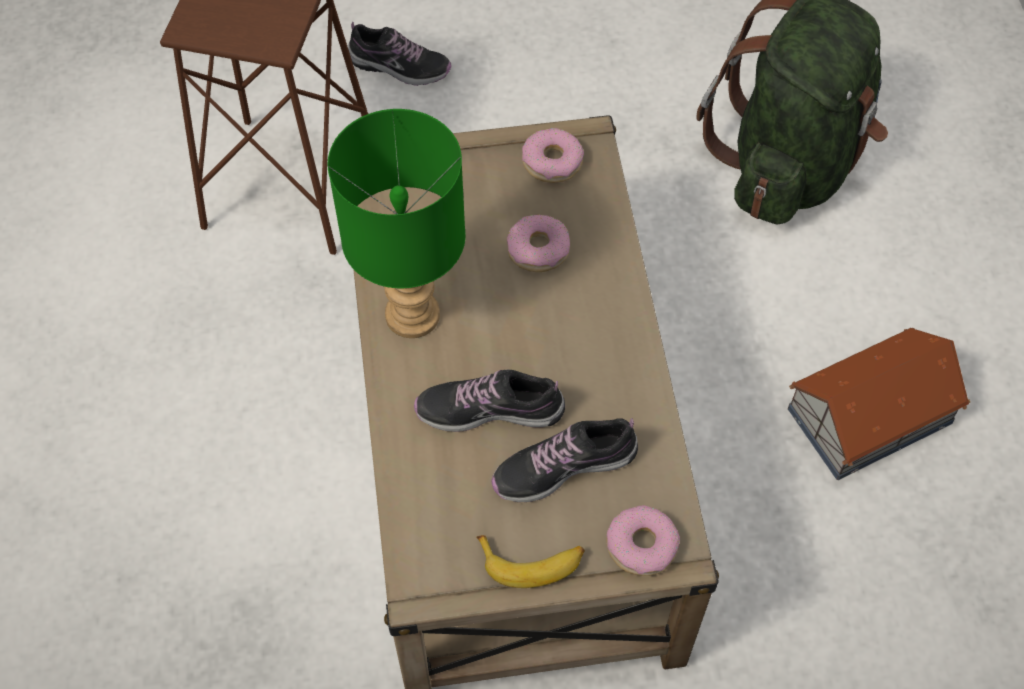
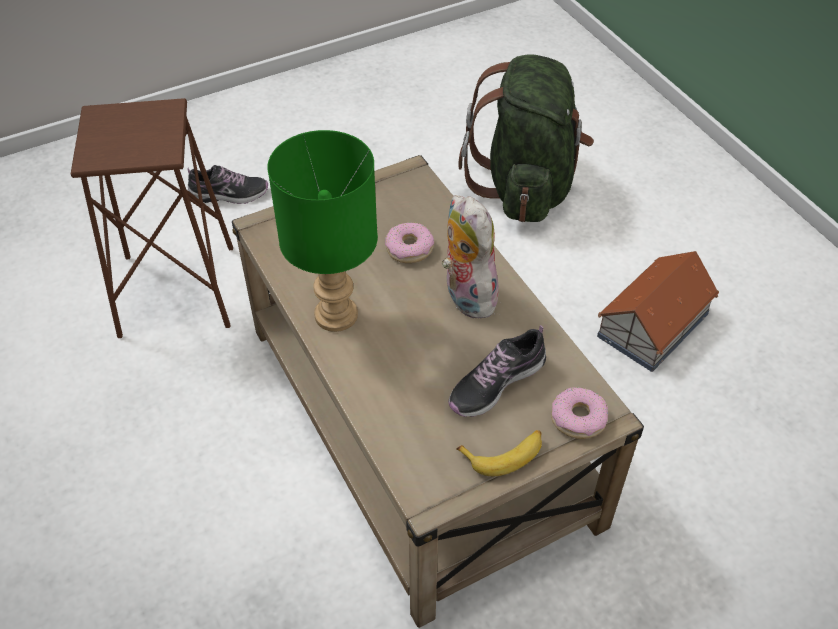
camera: 20 degrees left, 10 degrees down
shoe [414,369,565,432] -> none
donut [522,128,584,183] -> none
none -> plush toy [442,195,500,318]

